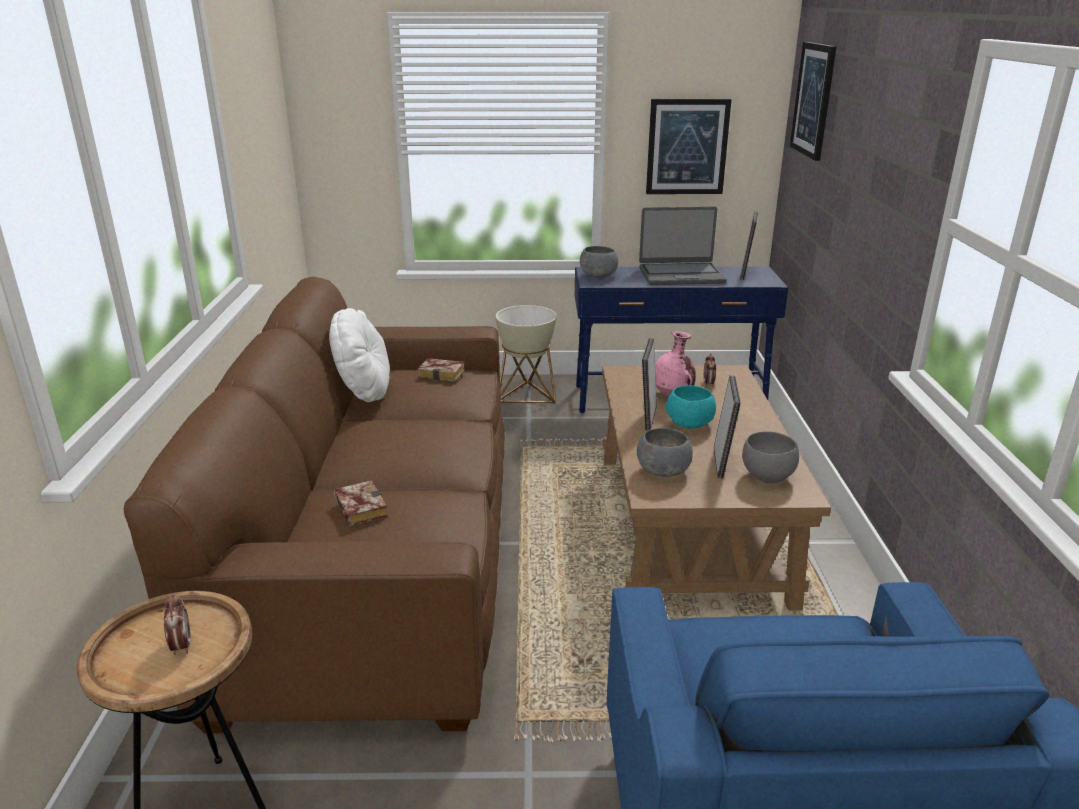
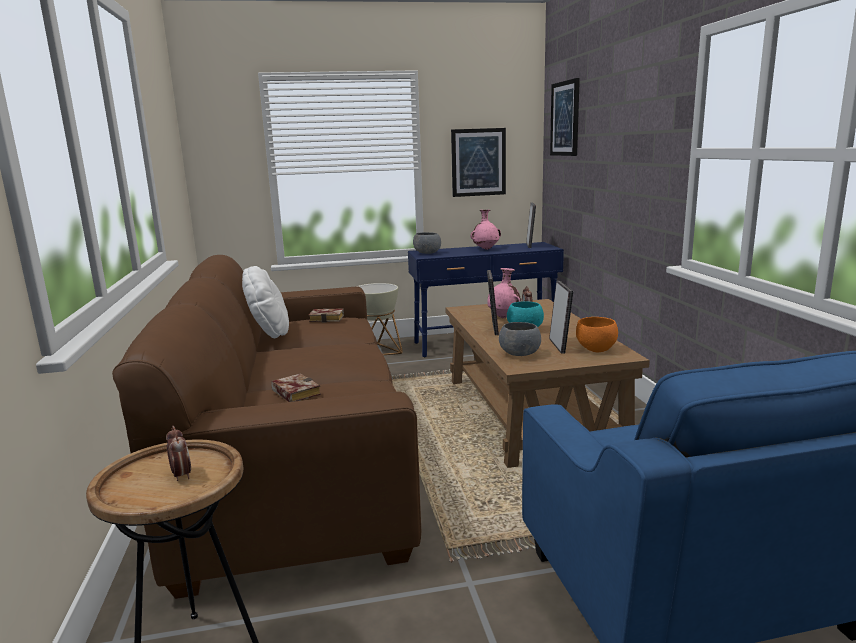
camera: 10 degrees left, 10 degrees down
laptop [639,207,726,285] -> pink vase [470,210,501,250]
grey bowl [742,431,799,483] -> orange bowl [576,317,618,352]

